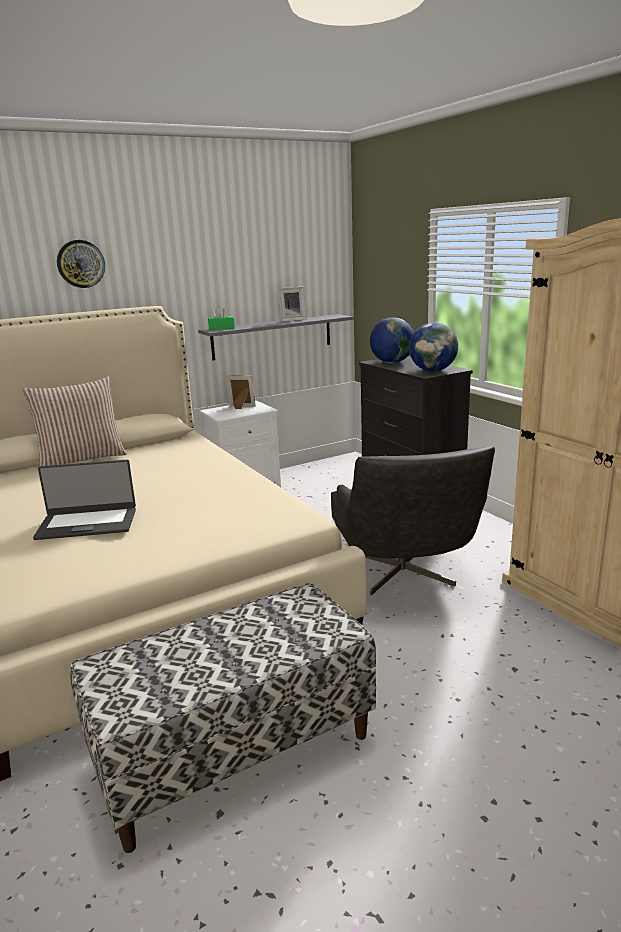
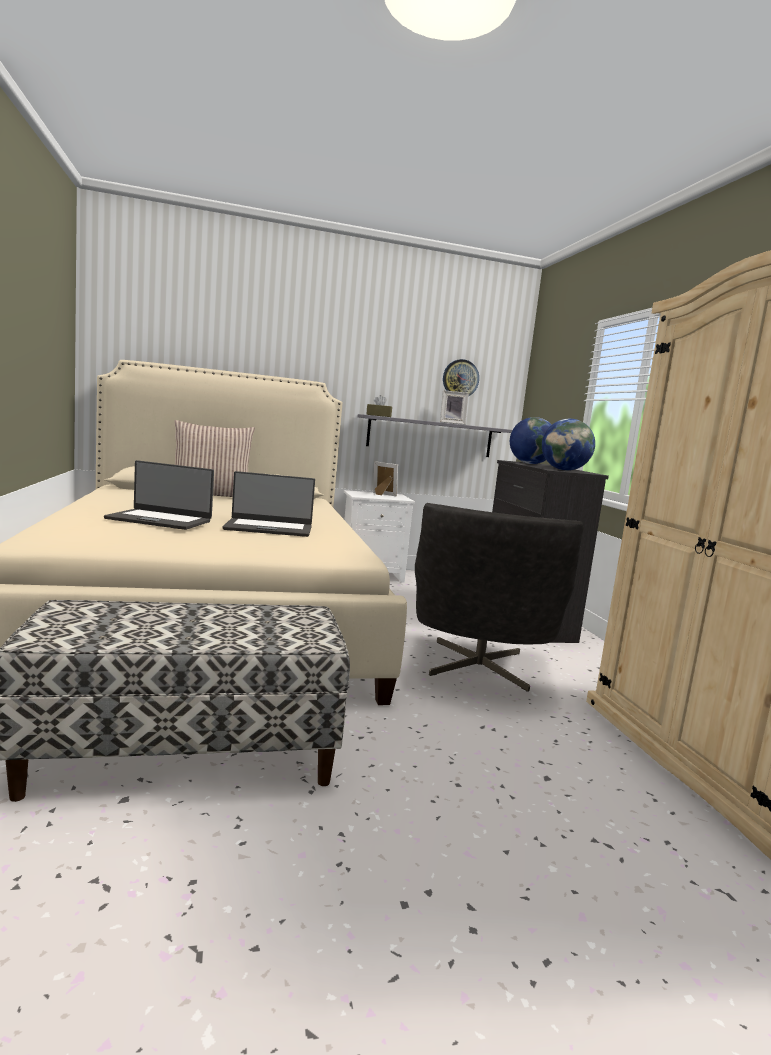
camera: 15 degrees right, 10 degrees down
wall clock [57,240,105,288] -> wall clock moved to [443,359,479,396]
green tissue box [208,307,235,330] -> brown tissue box [367,395,392,417]
none -> laptop [223,471,315,537]

